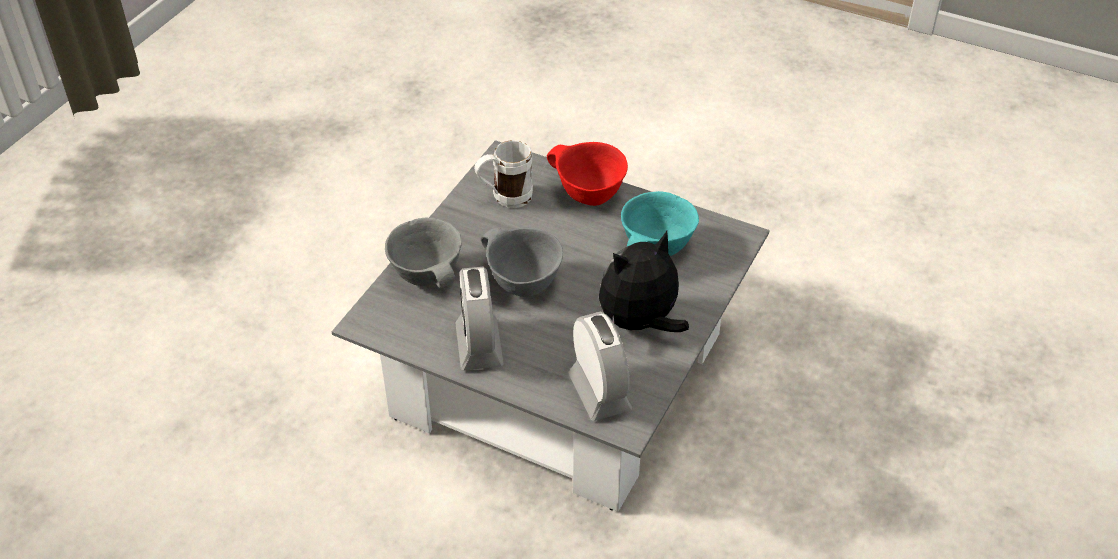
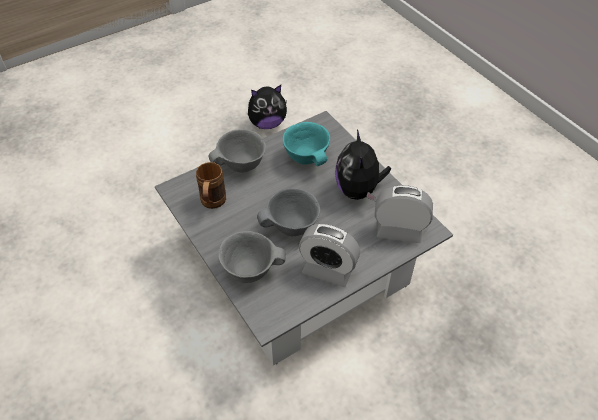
camera: 60 degrees left, 5 degrees up
white mug [474,140,533,208] -> brown mug [196,162,226,209]
red bowl [547,142,628,206] -> grey bowl [209,129,266,173]
none -> plush toy [248,85,287,129]

